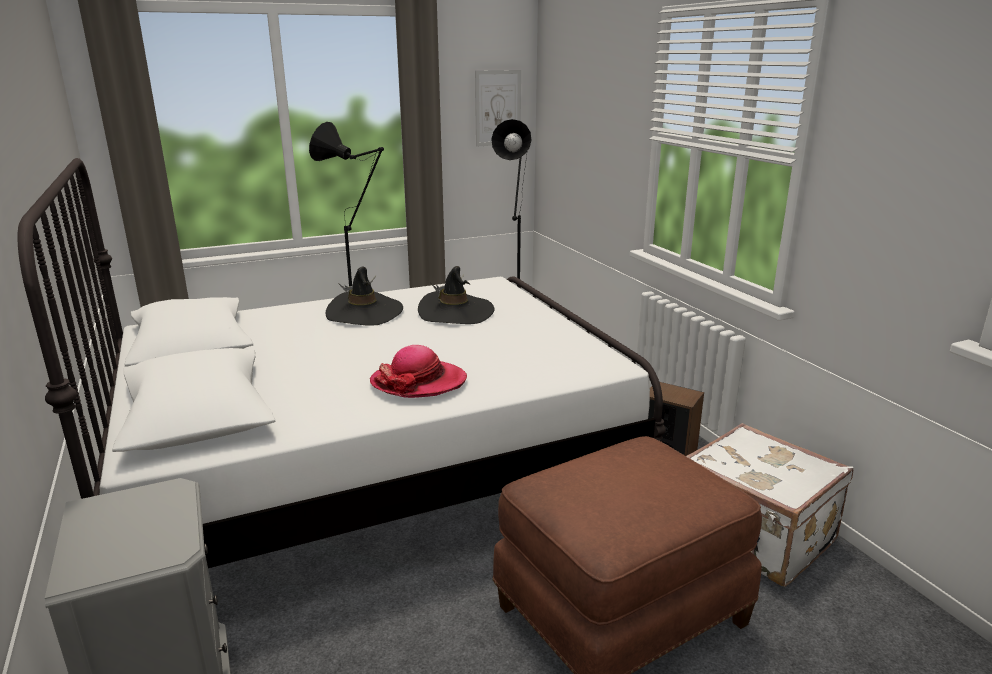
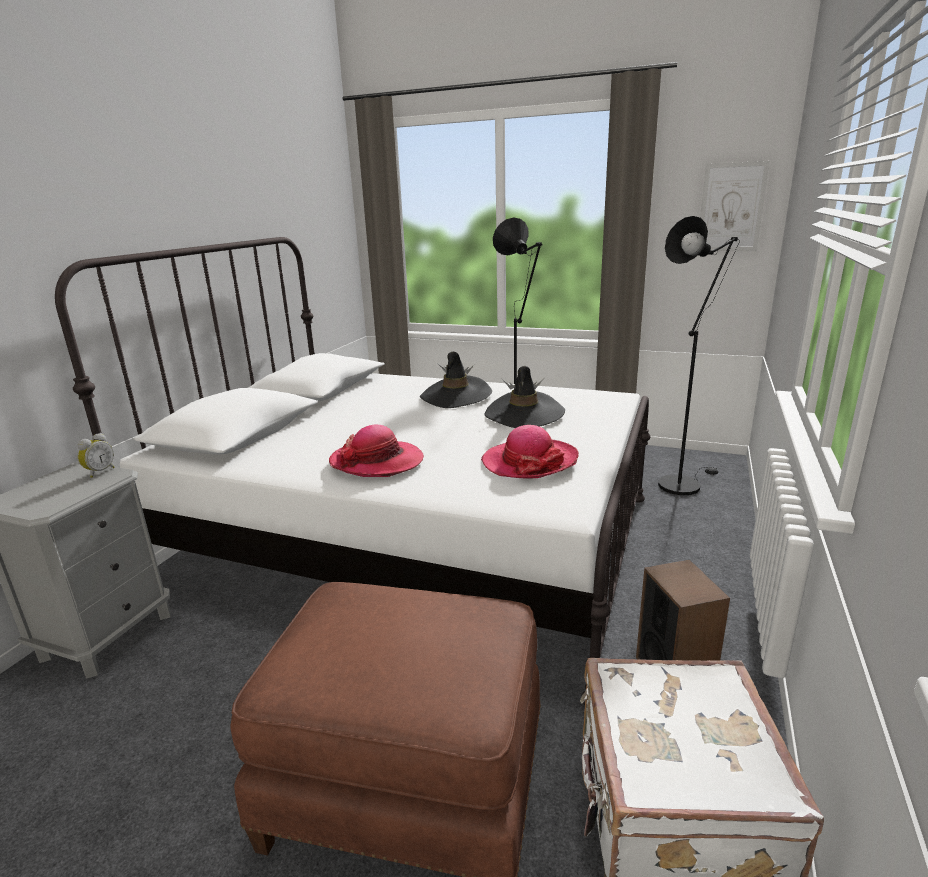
camera: 45 degrees right, 0 degrees up
none -> alarm clock [78,433,114,478]
none -> hat [481,425,579,479]

